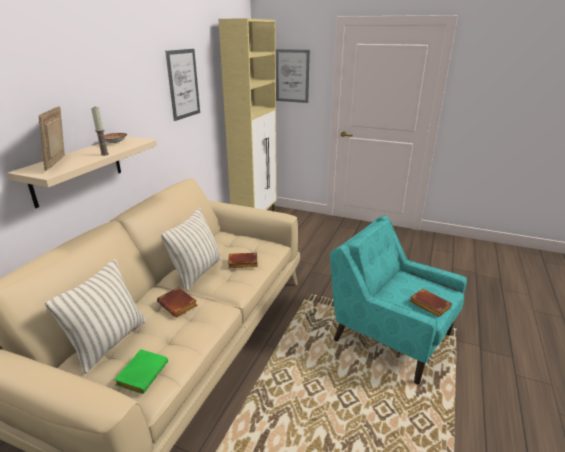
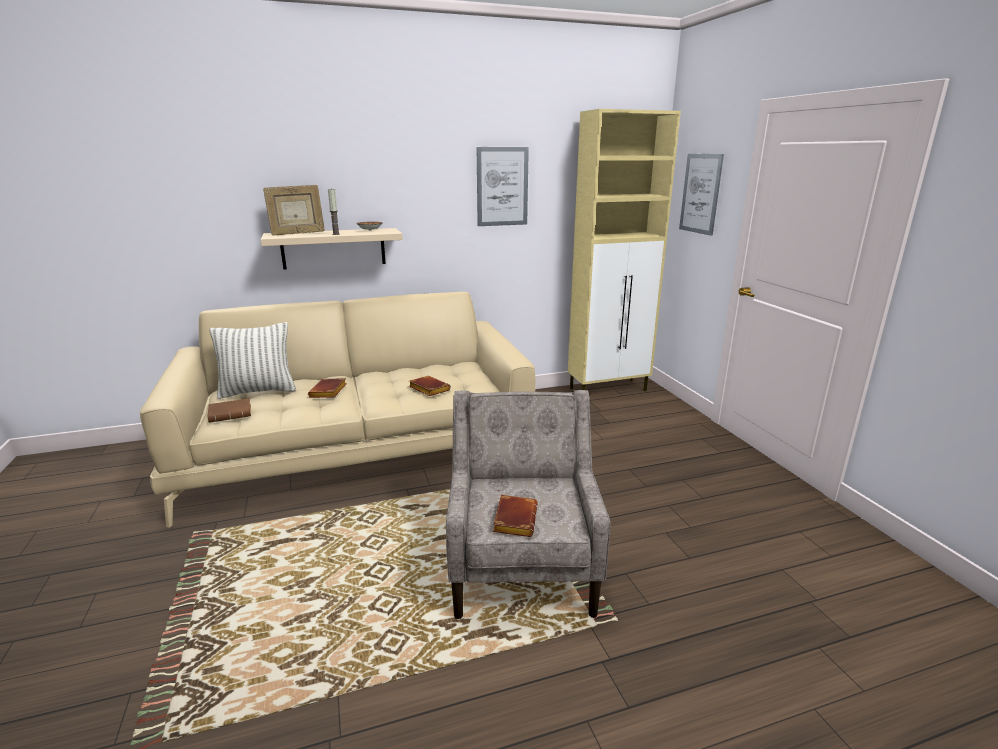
camera: 50 degrees right, 5 degrees down
picture frame [39,106,65,171] -> picture frame turned 150 degrees counterclockwise [263,185,325,236]
green book [114,349,168,394] -> brown book [207,398,251,423]
pillow [161,208,221,292] -> none
turquoise armchair [330,215,467,385] -> beige armchair [446,390,611,619]

